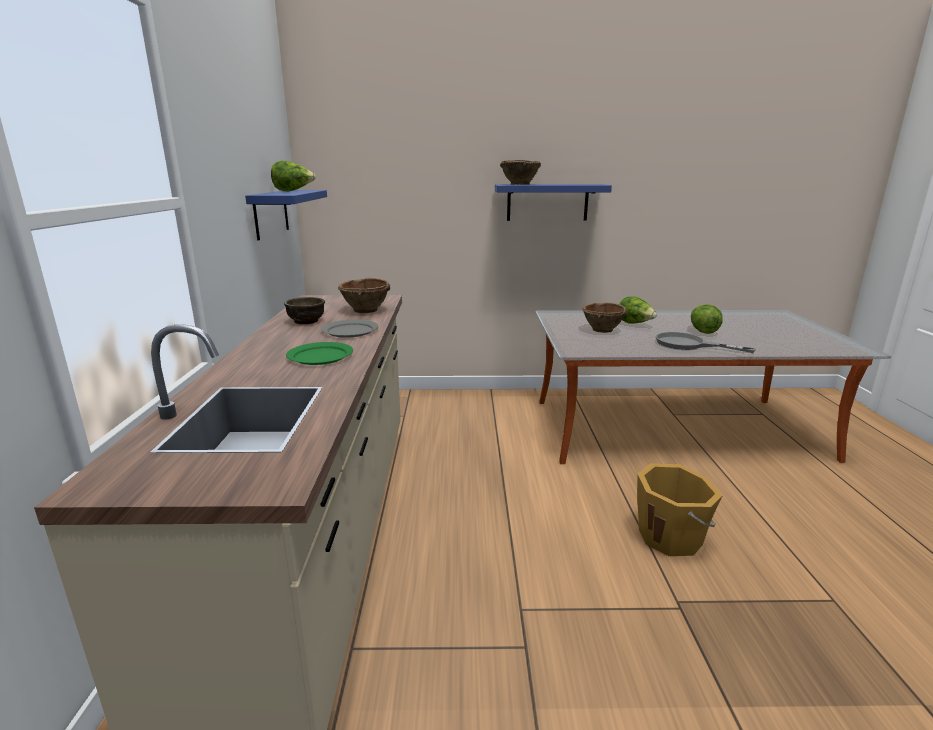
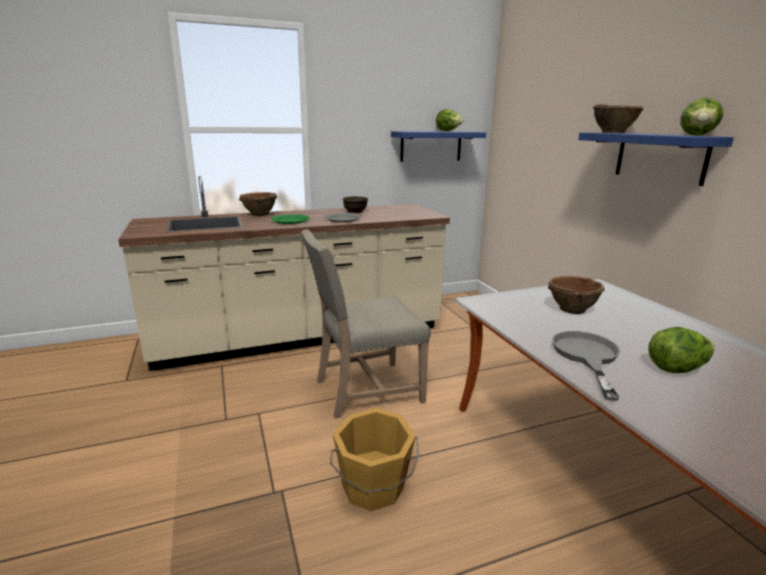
camera: 70 degrees right, 0 degrees up
brown bowl [338,278,390,313] -> brown bowl moved to [239,192,277,216]
lettuce [619,296,657,324] -> lettuce moved to [680,98,723,136]
none -> beige chair [301,229,431,419]

